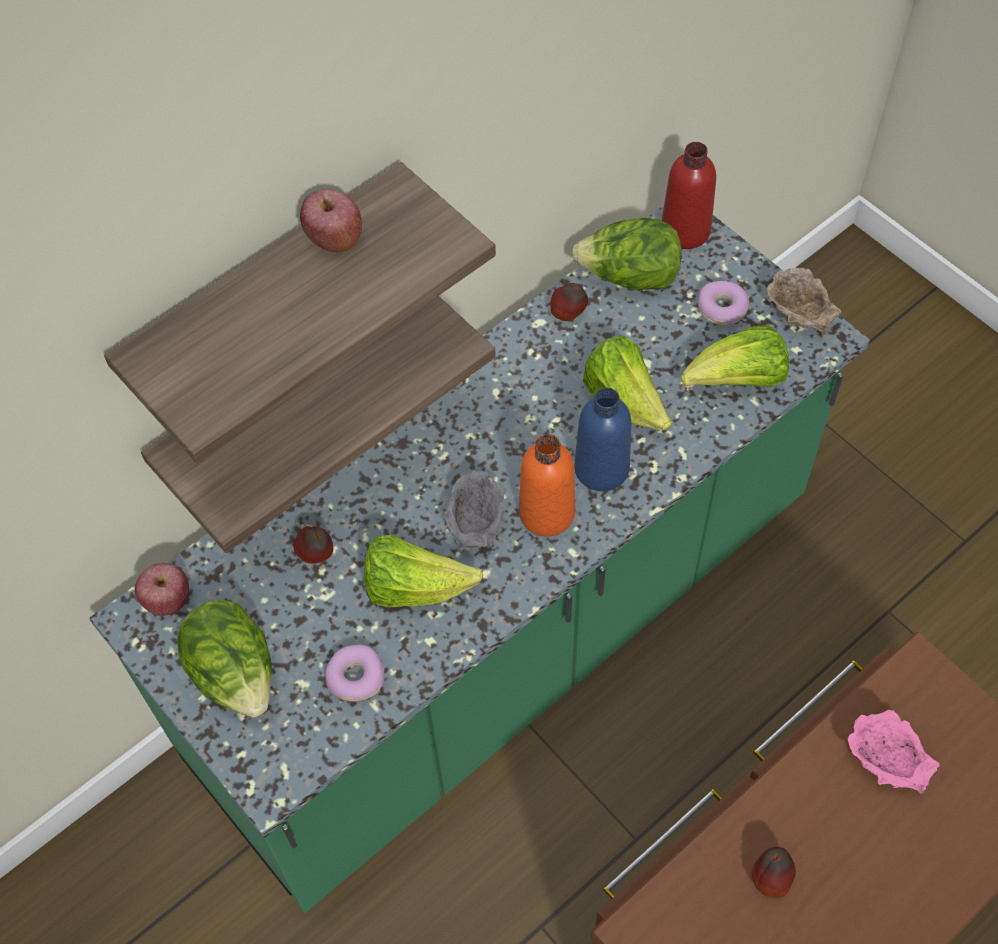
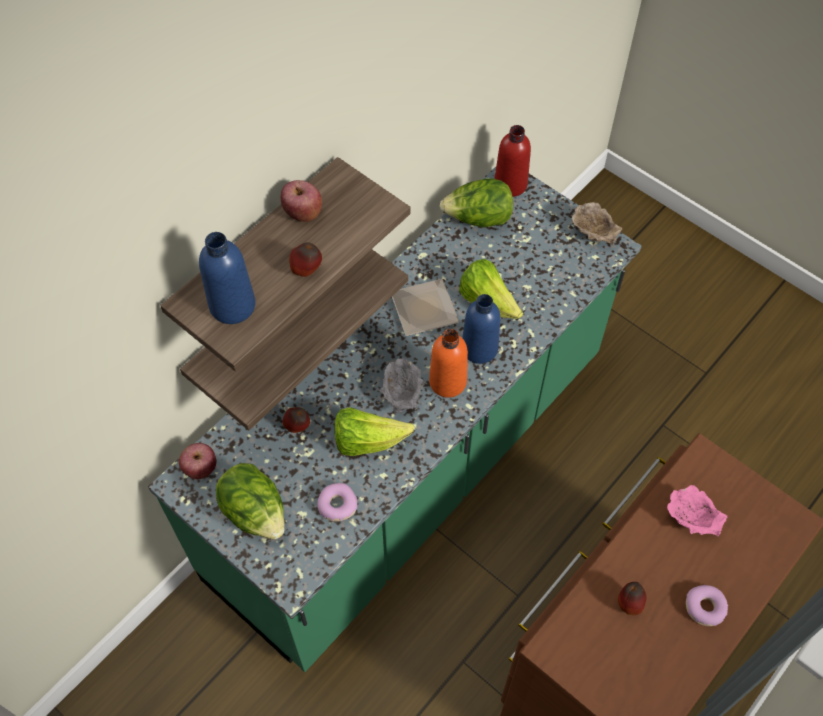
camera: 10 degrees left, 0 degrees up
apple [550,283,588,321] -> apple moved to [289,242,322,277]
lettuce [681,326,789,387] -> none
donut [698,281,749,325] -> donut moved to [686,585,728,626]
none -> blue bottle [199,232,256,324]
none -> plate [392,279,459,336]

